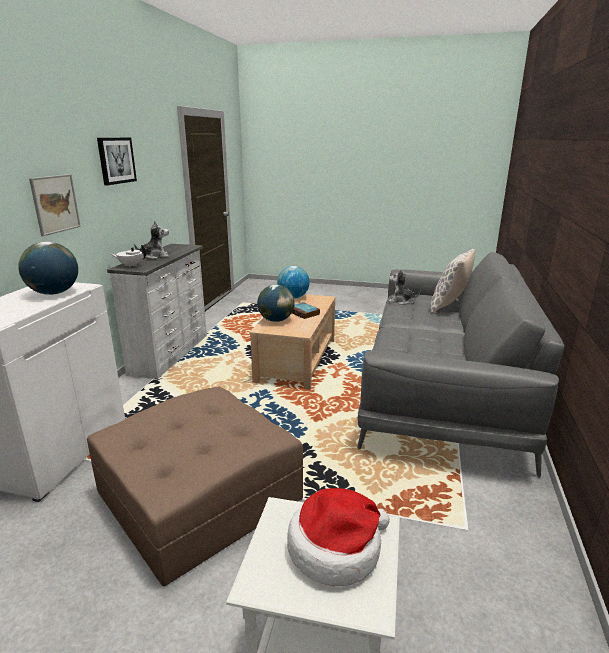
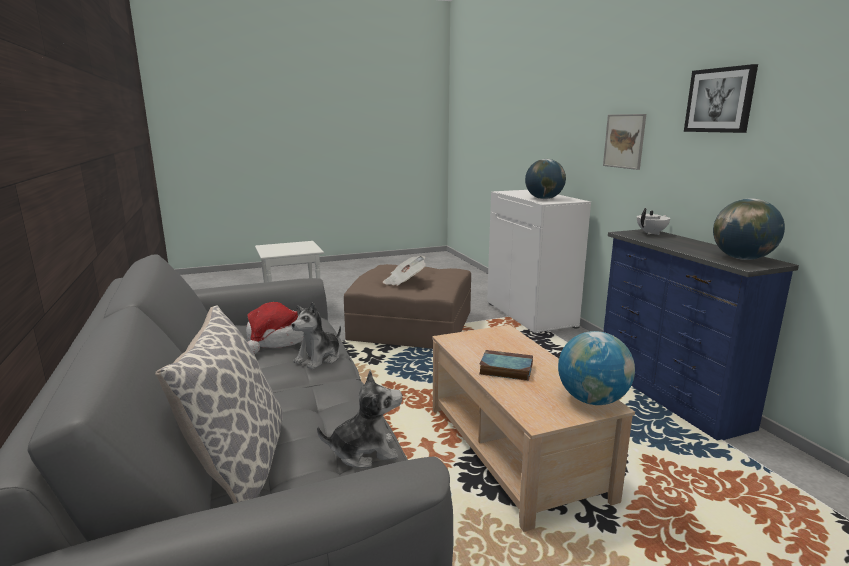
camera: 145 degrees right, 5 degrees down
white dresser [107,244,207,379] -> blue dresser [603,229,799,441]
plush toy [134,220,169,259] -> plush toy moved to [291,302,341,370]
globe [257,285,294,322] -> globe moved to [713,198,785,260]
hat [287,488,390,586] -> hat moved to [246,302,304,354]
none -> newspaper [383,256,426,286]

